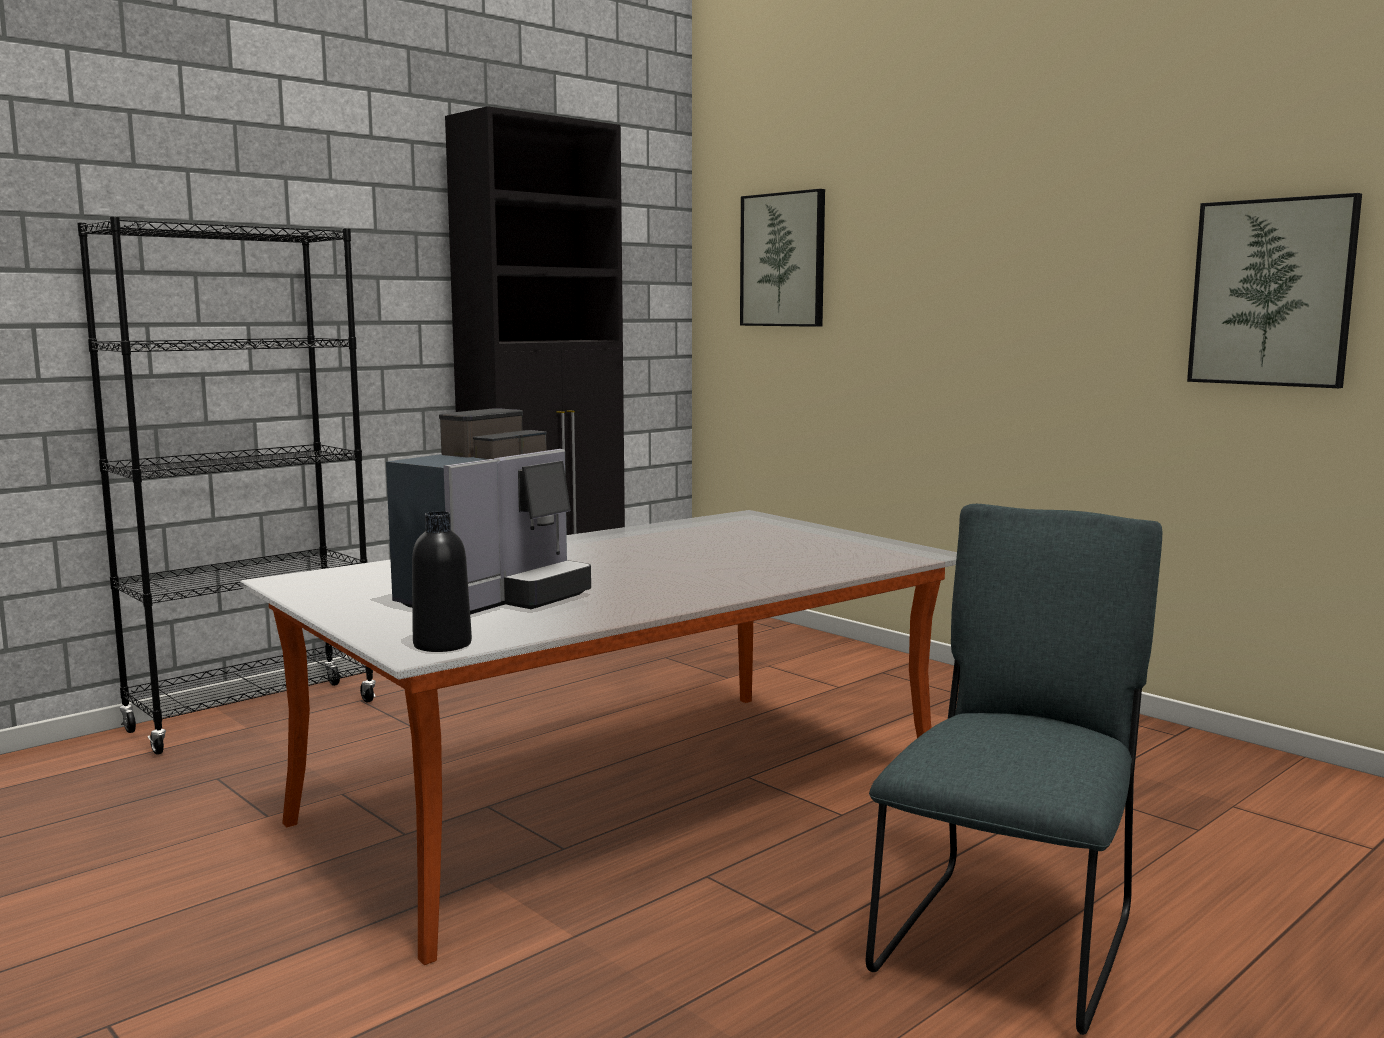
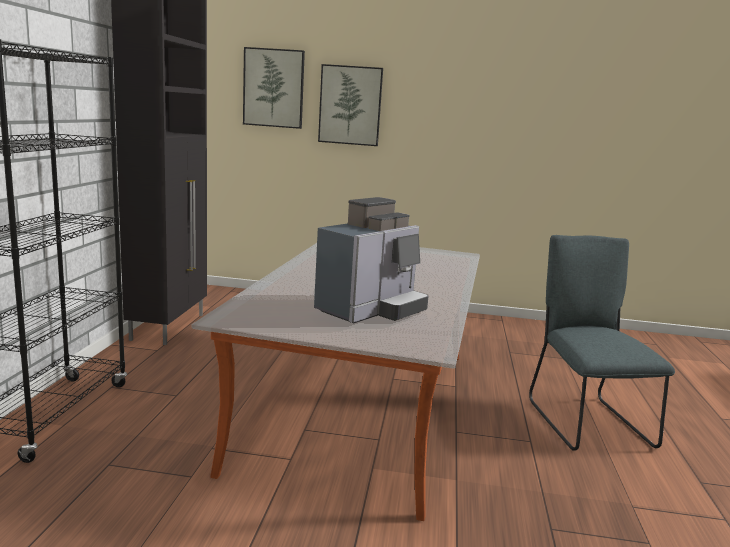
camera: 40 degrees left, 5 degrees up
coffee machine [386,408,591,615] -> coffee machine turned 45 degrees clockwise [314,197,429,323]
black bottle [412,511,472,652] -> none
picture [1187,193,1362,388] -> picture moved to [318,64,383,146]

